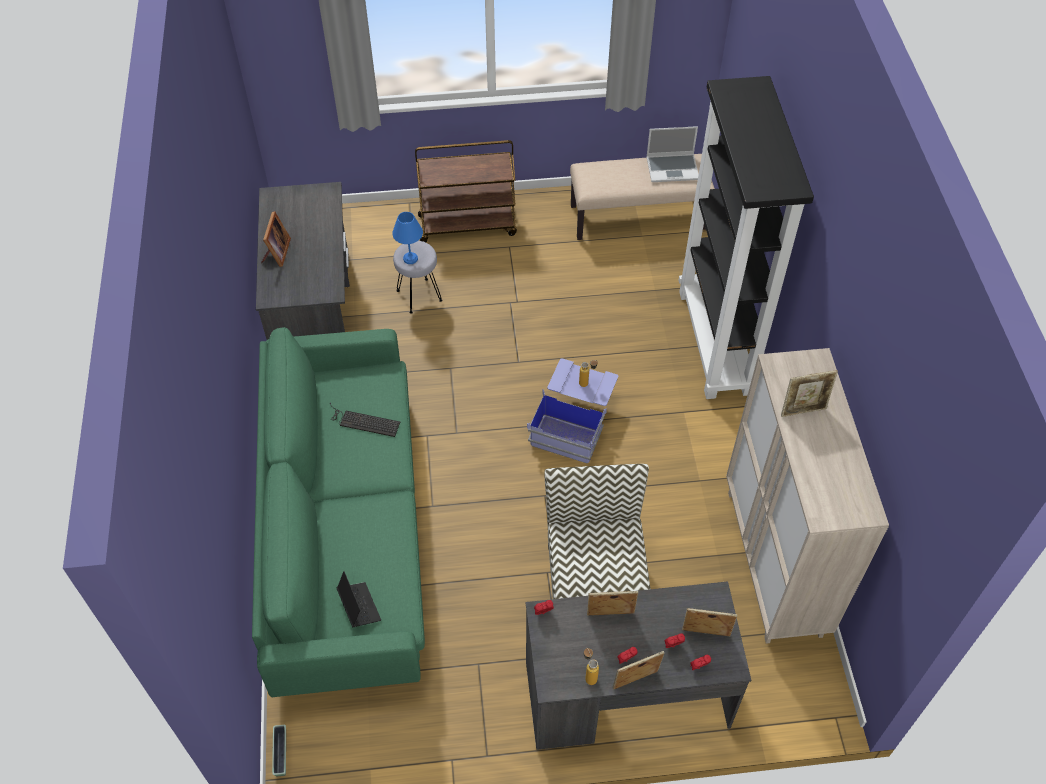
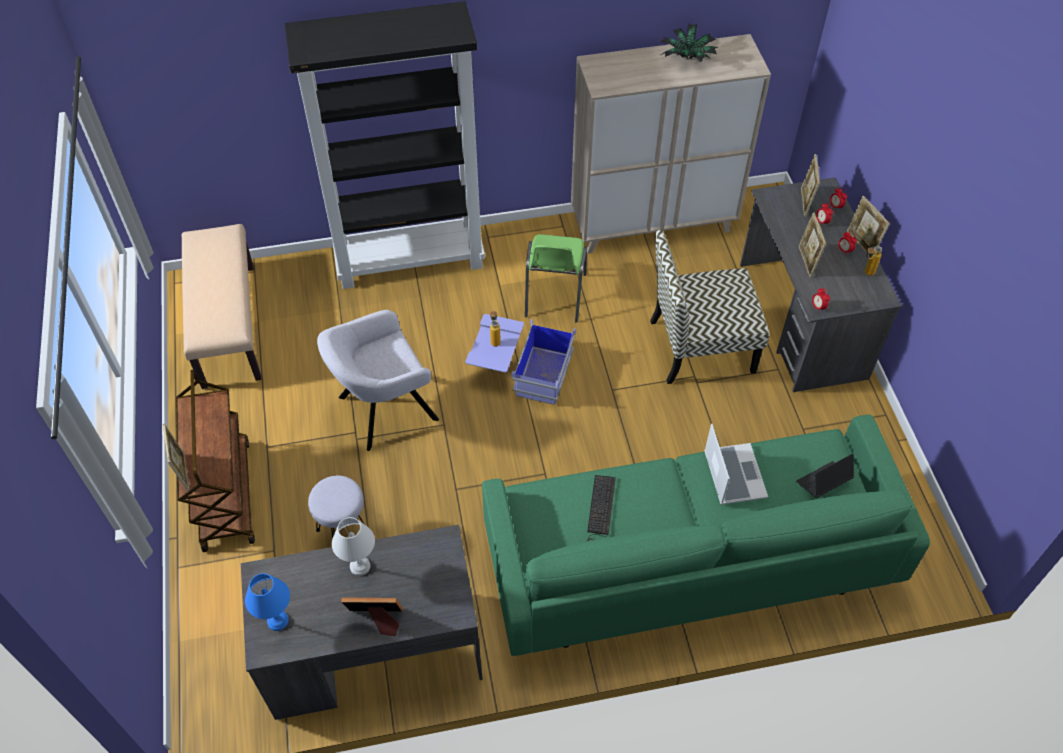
camera: 95 degrees left, 0 degrees up
planter [272,725,286,776] -> none
blue table lamp [392,212,423,264] -> blue table lamp moved to [245,573,290,631]
laptop [646,126,699,182] -> laptop moved to [704,424,768,505]
picture frame [781,370,838,417] -> picture frame moved to [163,424,190,491]
none -> grey armchair [317,310,439,451]
none -> white table lamp [332,517,375,576]
none -> green chair [525,234,587,323]
none -> potted plant [661,23,718,62]

